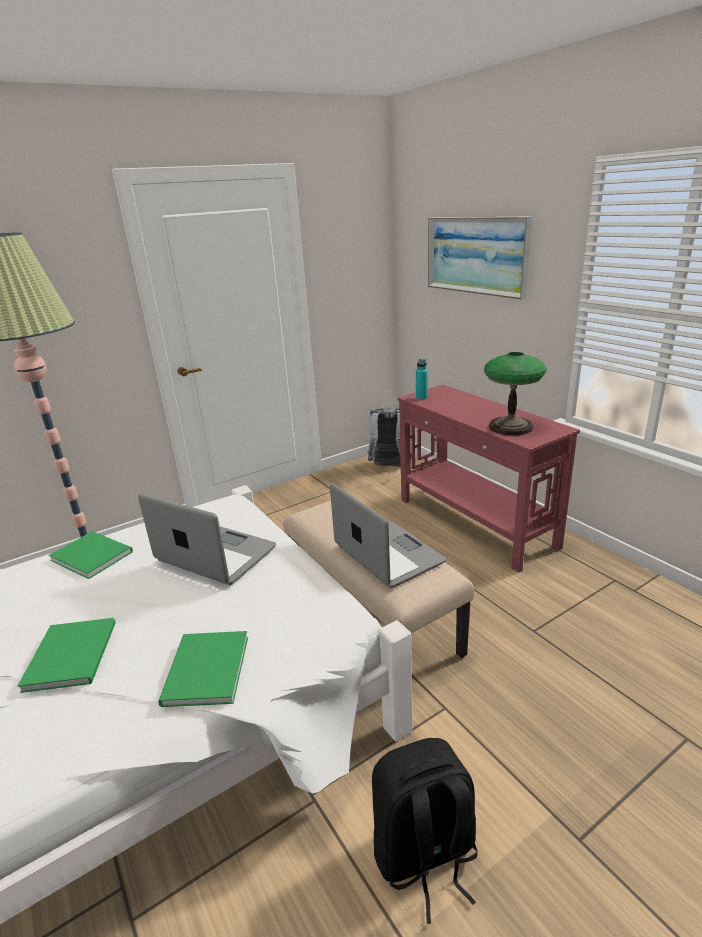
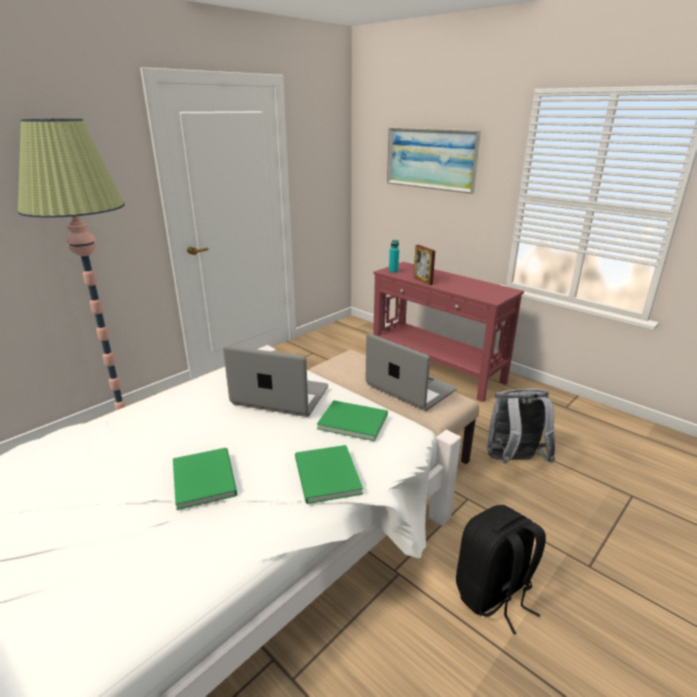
camera: 15 degrees left, 0 degrees up
green book [49,531,133,579] -> green book moved to [317,400,388,441]
grey backpack [368,408,412,467] -> grey backpack moved to [487,388,555,464]
table lamp [484,352,547,435] -> none
none -> picture frame [414,245,435,285]

